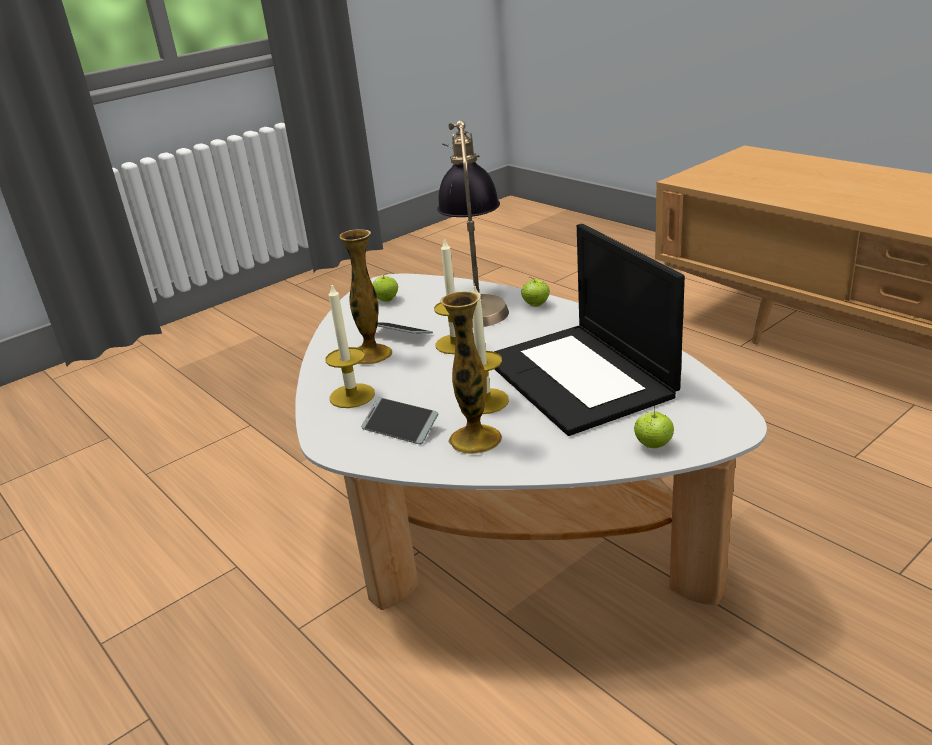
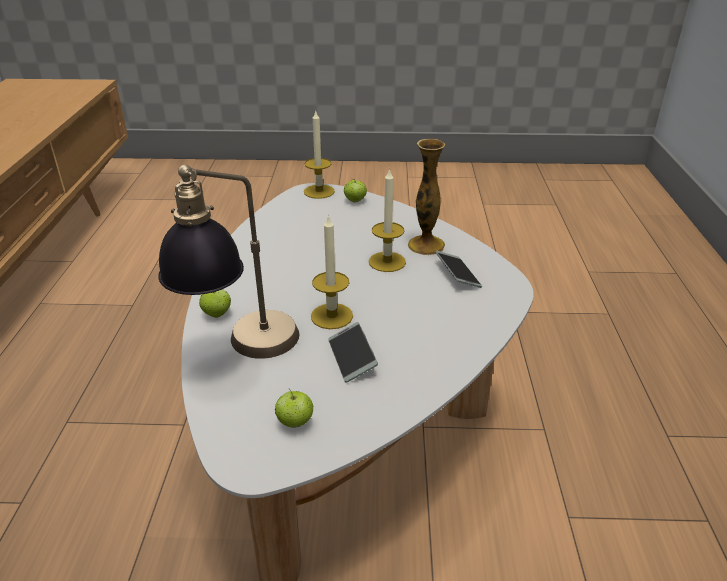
camera: 140 degrees left, 5 degrees up
candle [326,283,375,408] -> candle moved to [304,111,335,199]
vase [339,229,392,365] -> none
laptop [494,224,685,436] -> none

